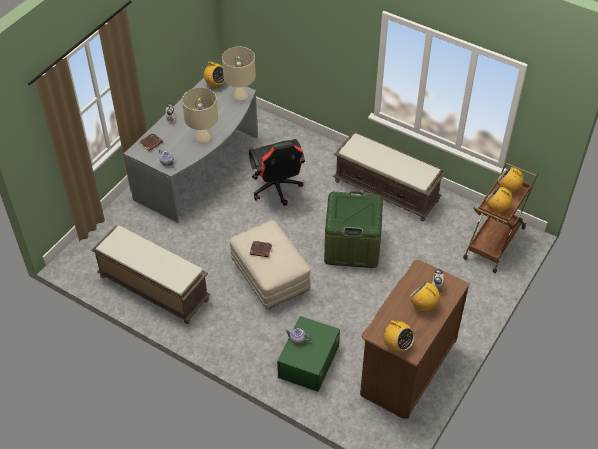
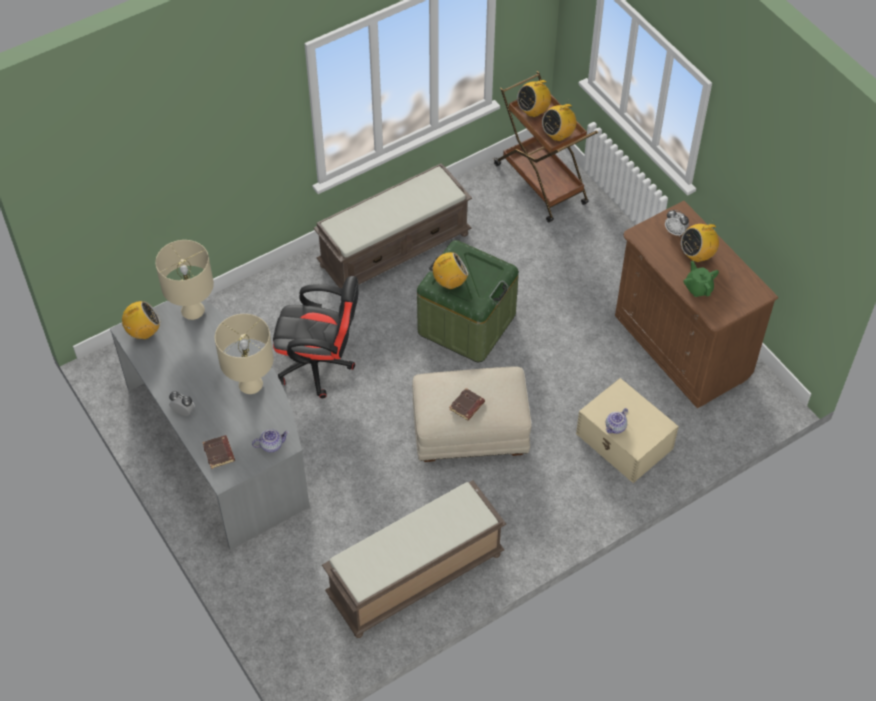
camera: 65 degrees left, 5 degrees up
green storage box [277,316,340,392] -> beige storage box [576,378,679,483]
radio [383,320,414,352] -> radio moved to [433,252,469,289]
none -> green teapot [683,261,719,297]

